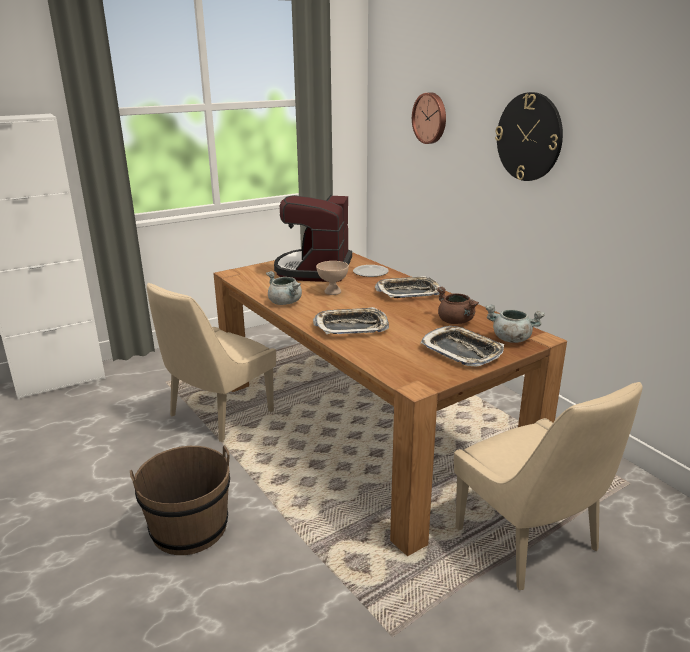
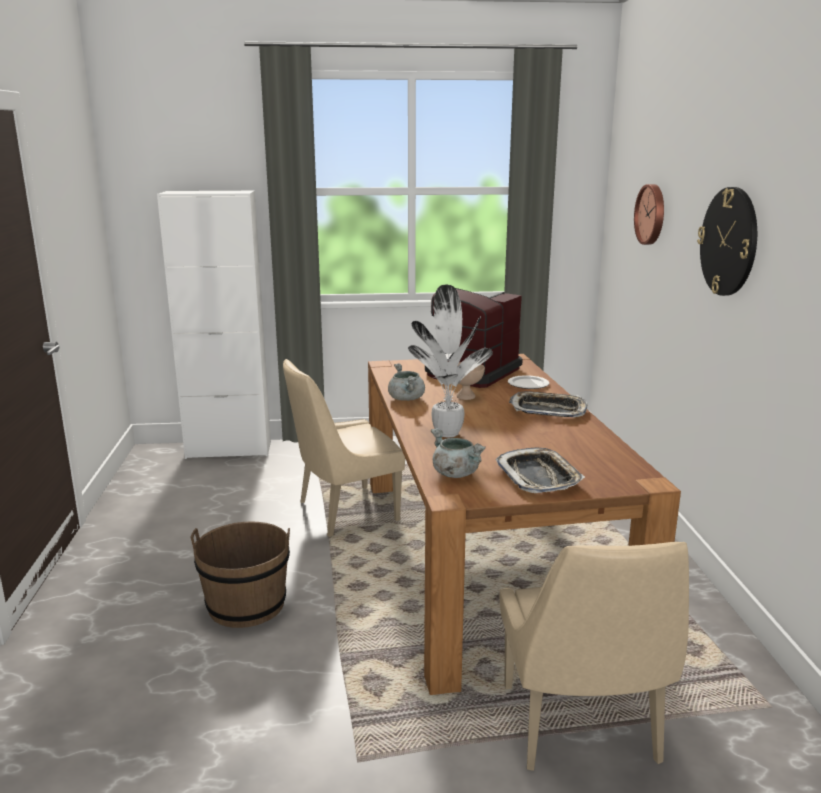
camera: 25 degrees right, 5 degrees down
tray [313,307,389,334] -> potted plant [408,284,493,437]
brown cooking pot [436,287,479,324] -> none
grey cooking pot [485,304,545,343] -> grey cooking pot moved to [431,428,486,478]

